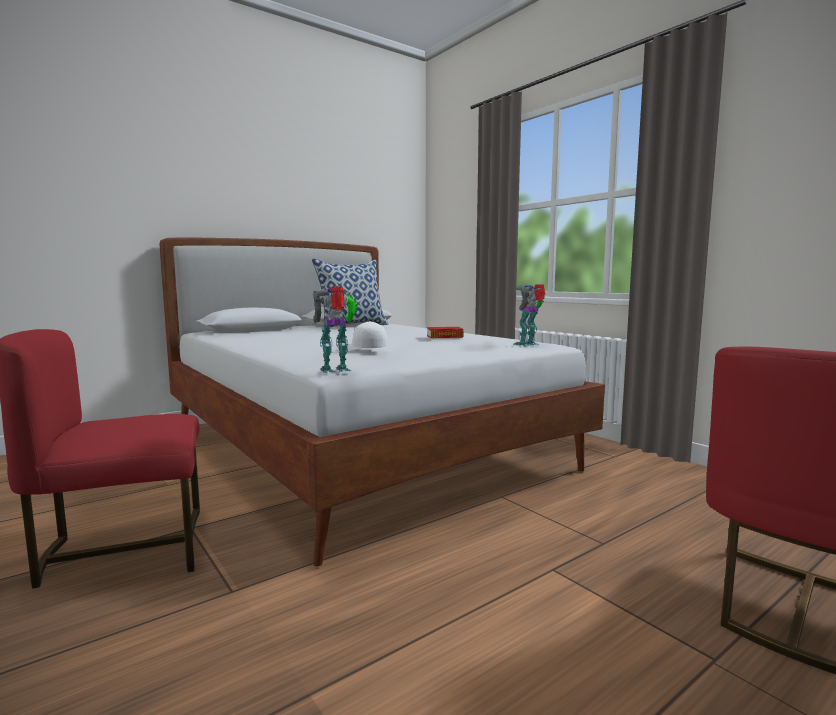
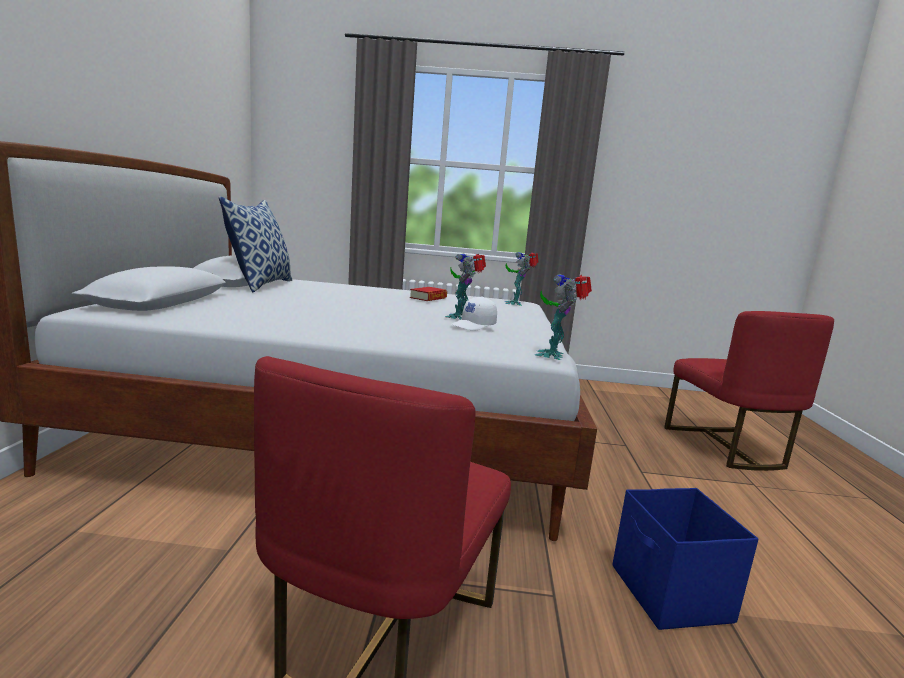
camera: 50 degrees left, 5 degrees up
none -> toy robot [445,253,486,320]
none -> blue storage box [612,488,758,630]

